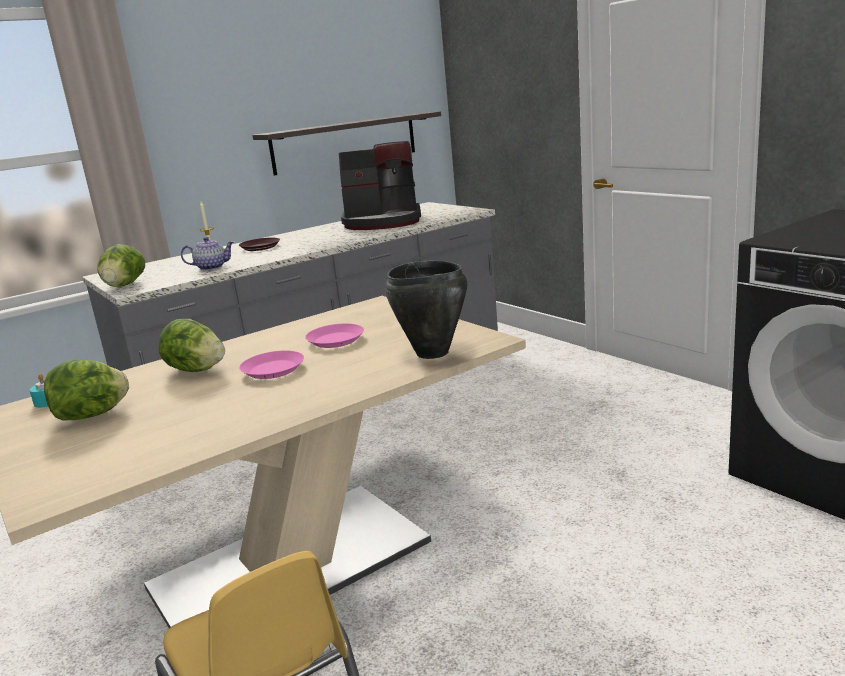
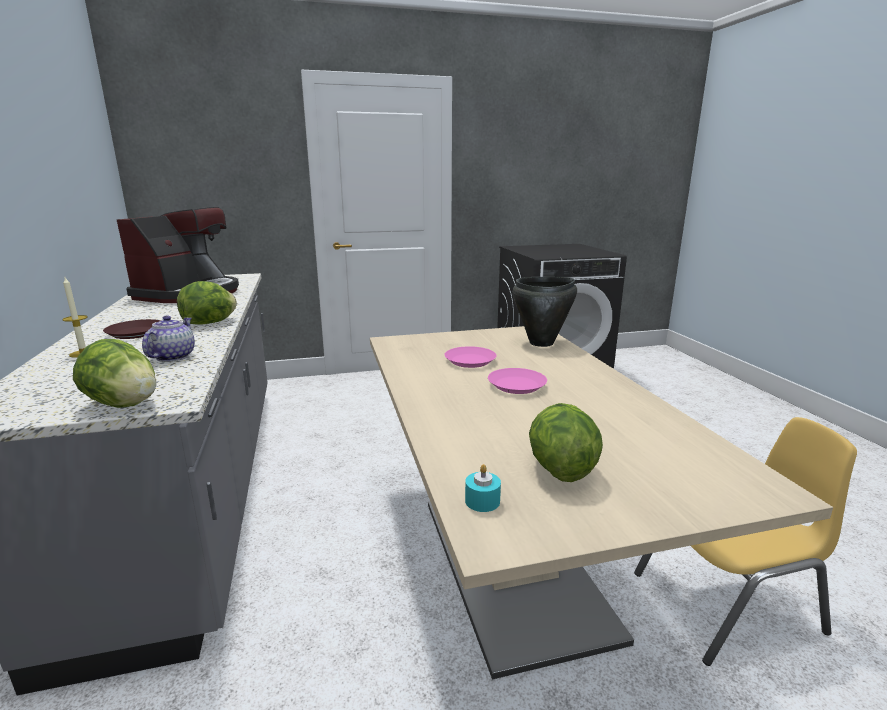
camera: 70 degrees left, 0 degrees up
lettuce [158,319,225,372] -> lettuce moved to [177,281,237,325]
shelf [252,112,441,176] -> none

